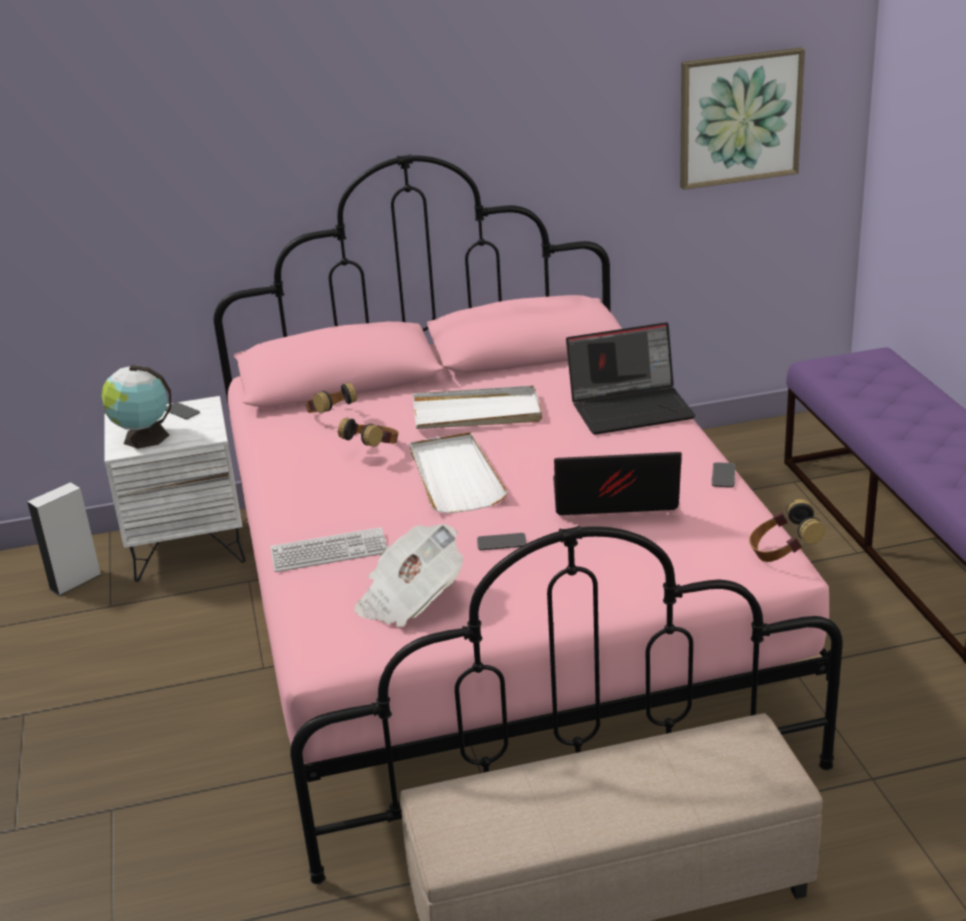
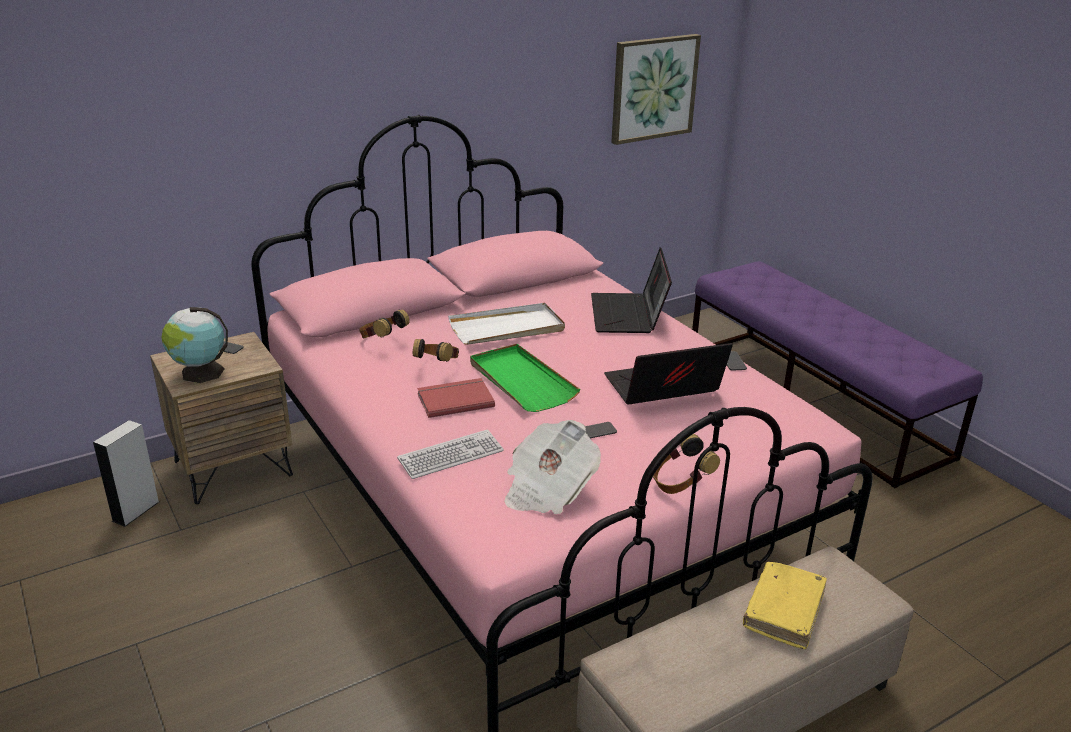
camera: 20 degrees left, 0 degrees up
white nightstand [104,396,246,582] -> brown nightstand [150,332,293,504]
white tray [410,432,508,514] -> green tray [470,344,581,412]
laptop [566,322,696,435] -> laptop turned 120 degrees clockwise [591,247,672,333]
headphones [749,499,825,562] -> headphones moved to [653,434,720,494]
none -> red book [417,378,495,418]
none -> yellow book [743,562,827,649]

